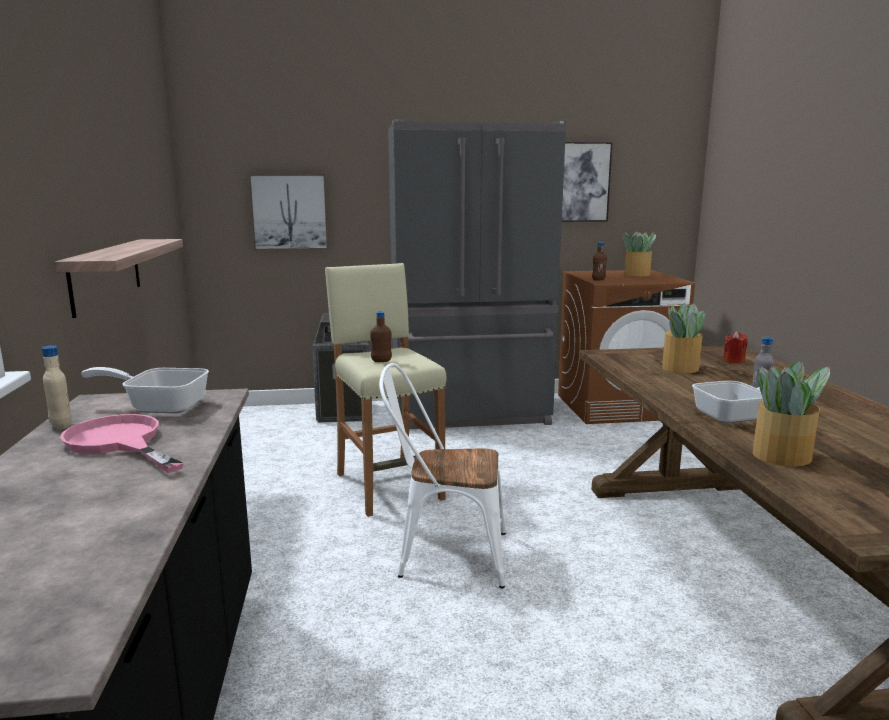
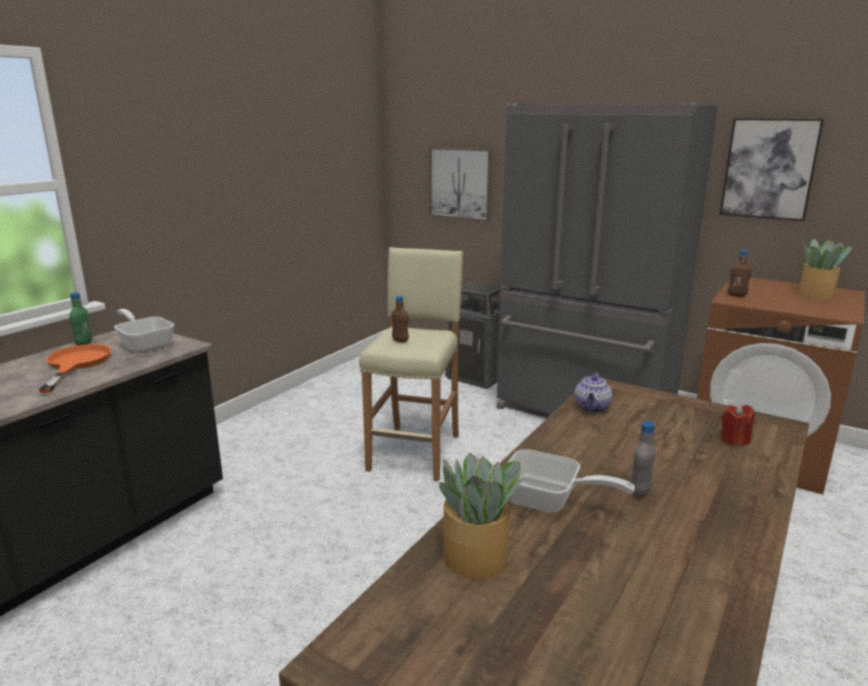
camera: 40 degrees right, 5 degrees up
beige bottle [42,346,72,429] -> green bottle [70,292,92,345]
shelf [55,239,183,318] -> none
pink frying pan [60,414,184,473] -> orange frying pan [39,344,112,393]
white chair [379,363,506,588] -> none
potted plant [662,303,708,373] -> none
none -> teapot [575,373,612,413]

